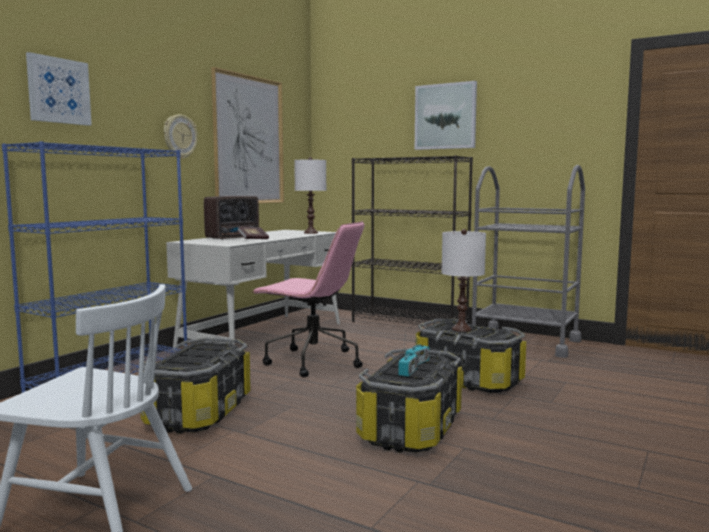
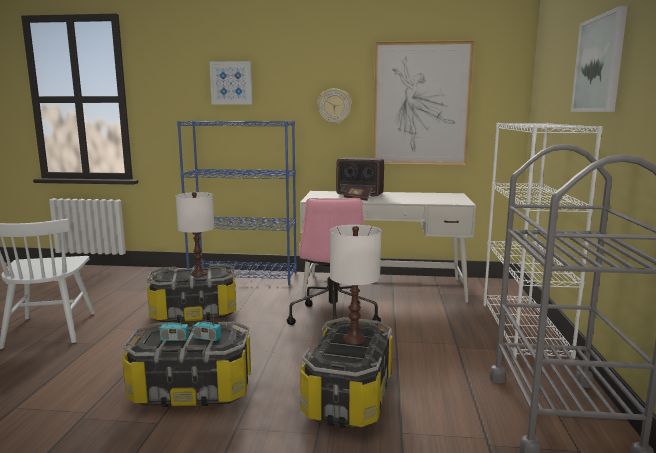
camera: 65 degrees right, 5 degrees up
white table lamp [294,157,326,234] -> white table lamp moved to [176,192,215,277]
black bookcase [352,155,473,326] -> white bookcase [483,123,603,360]

